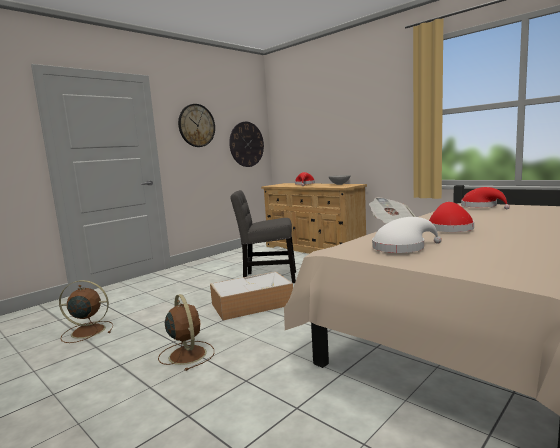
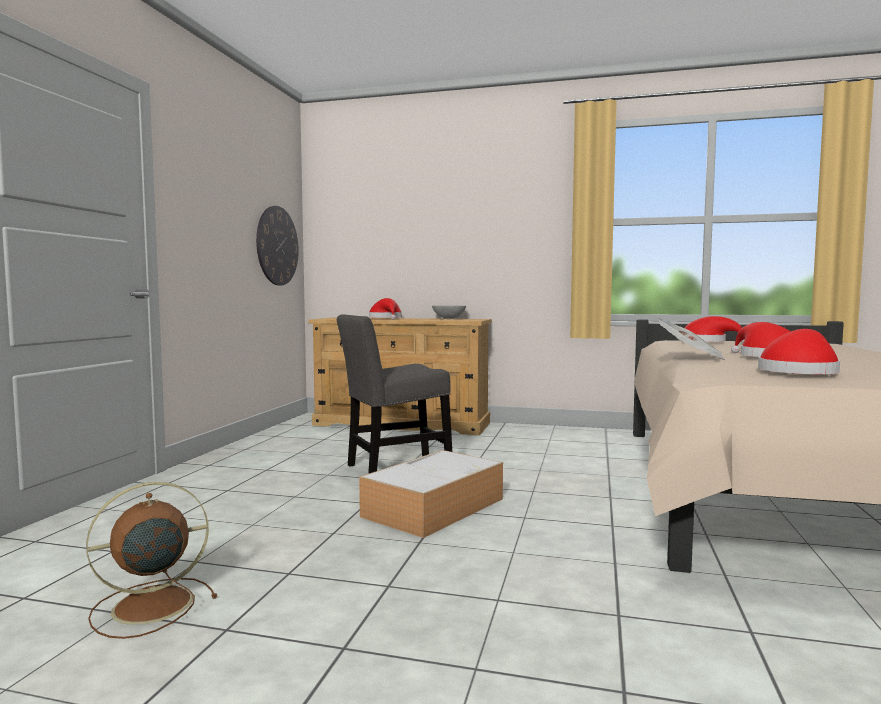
camera: 30 degrees left, 5 degrees down
brown fan [158,294,214,371] -> none
wall clock [178,104,215,147] -> none
white hat [372,217,442,253] -> red hat [758,329,840,374]

